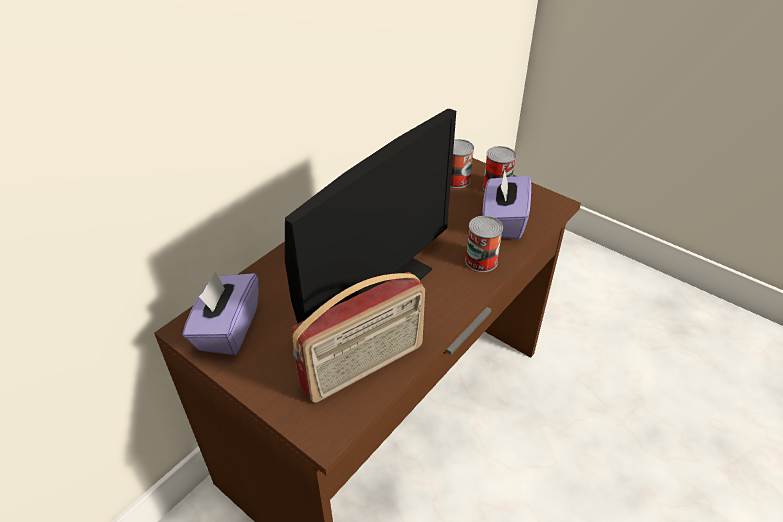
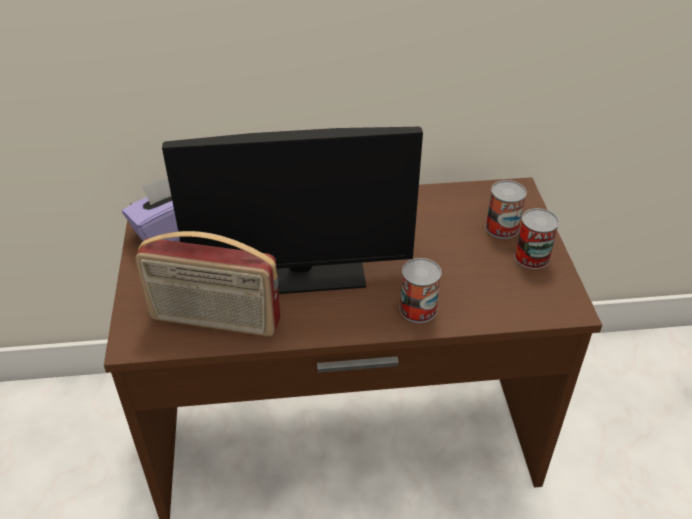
camera: 45 degrees right, 0 degrees up
purple tissue box [483,170,531,240] -> none

